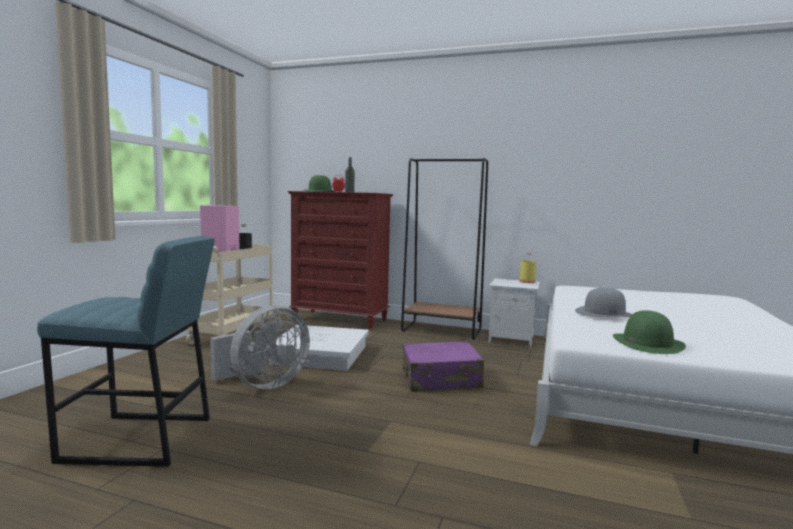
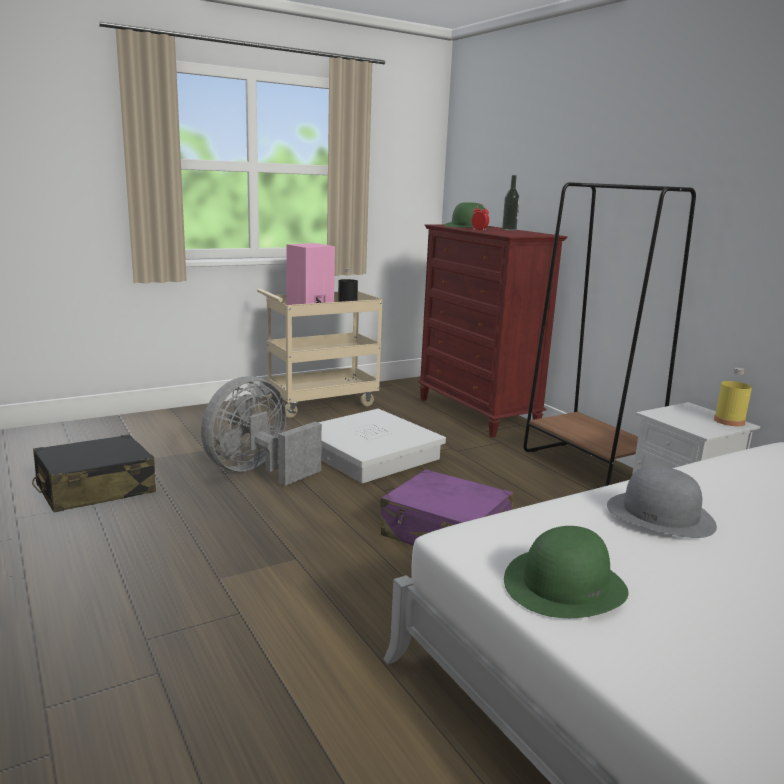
camera: 40 degrees right, 10 degrees up
blue stool [37,236,214,467] -> black suitcase [32,434,156,513]
grey fan [210,305,310,389] -> grey fan turned 135 degrees clockwise [201,376,322,486]

